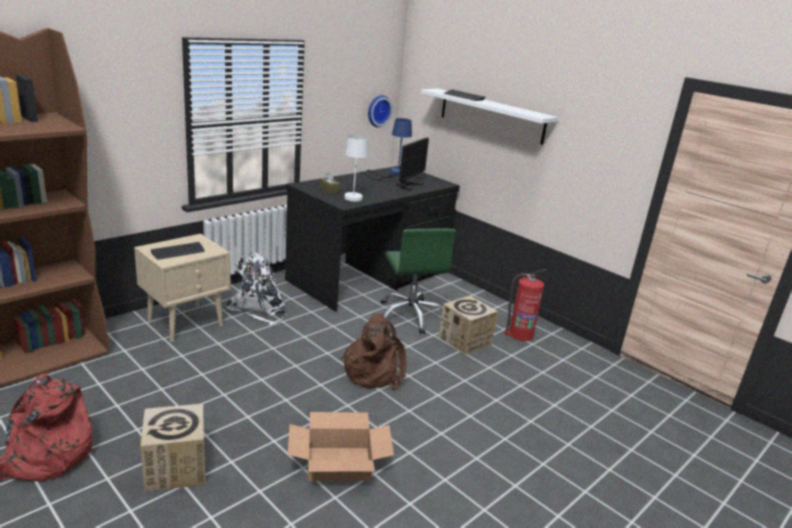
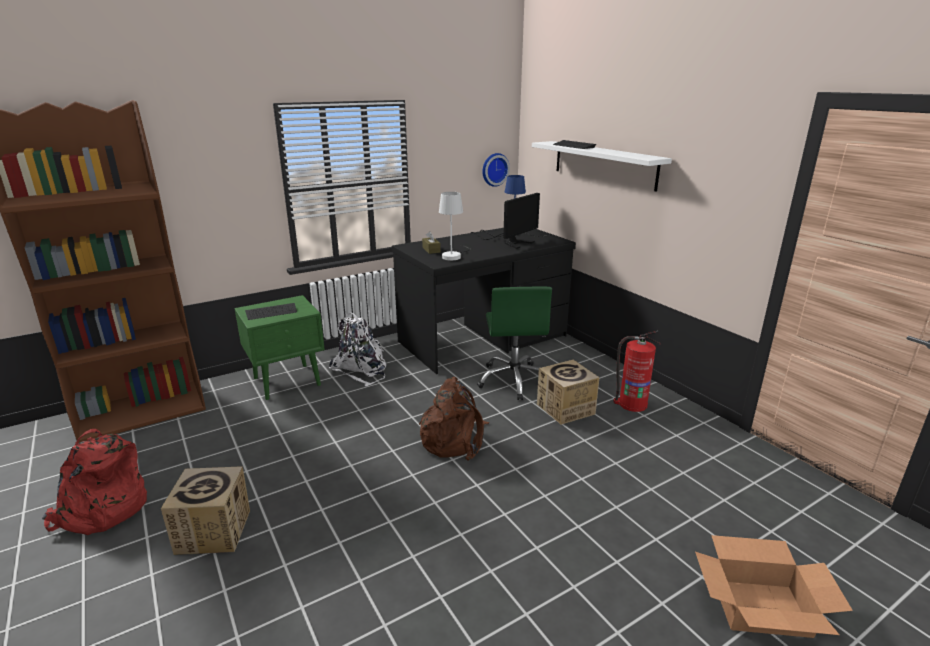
camera: 15 degrees right, 0 degrees up
beige nightstand [134,234,231,342] -> green nightstand [234,295,325,400]
cardboard box [287,412,394,481] -> cardboard box moved to [695,535,853,638]

